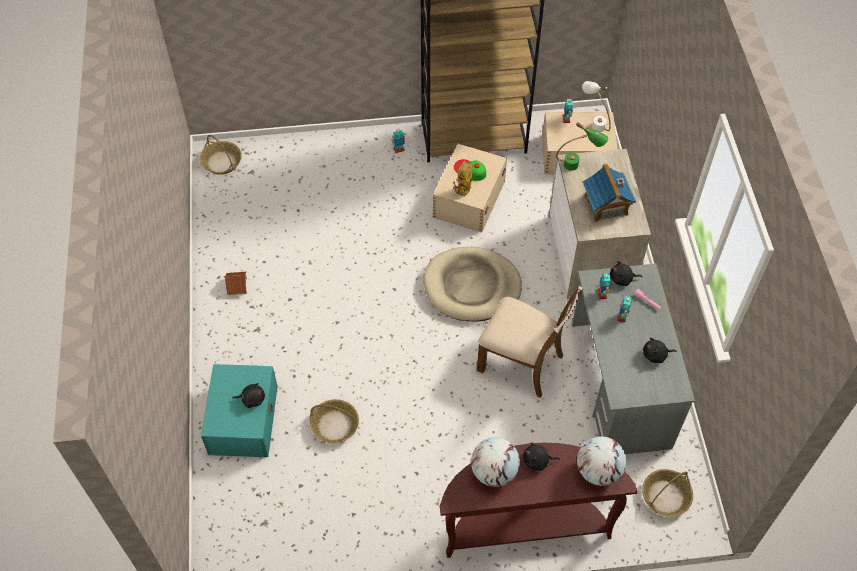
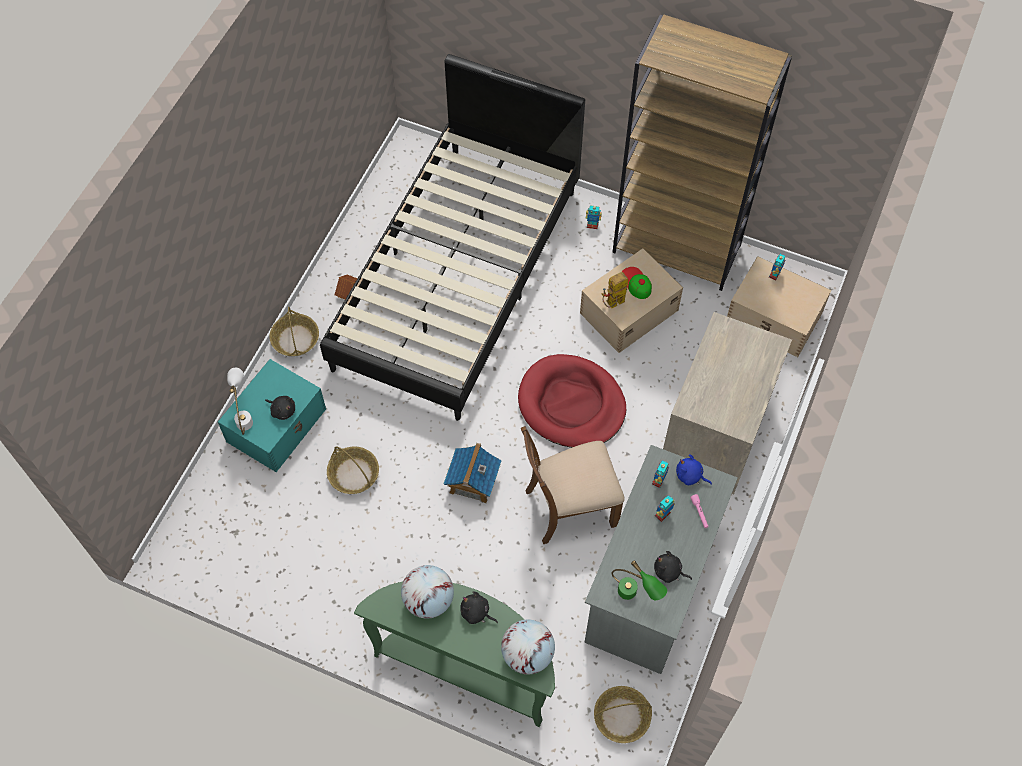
camera: 30 degrees right, 5 degrees up
basket [200,135,242,175] -> basket moved to [269,307,319,356]
beige dog bed [423,247,522,322] -> red dog bed [518,354,626,448]
brown console table [440,443,637,558] -> green console table [354,581,555,727]
brown chair [477,285,583,398] -> brown chair turned 105 degrees clockwise [521,426,625,544]
green table lamp [556,122,608,171] -> green table lamp moved to [611,560,667,600]
white table lamp [582,81,611,132] -> white table lamp moved to [227,368,253,435]
toy house [583,163,636,222] -> toy house moved to [443,443,502,503]
black plush toy [610,261,642,286] -> blue plush toy [676,454,712,485]
none -> black bed [320,54,585,421]

